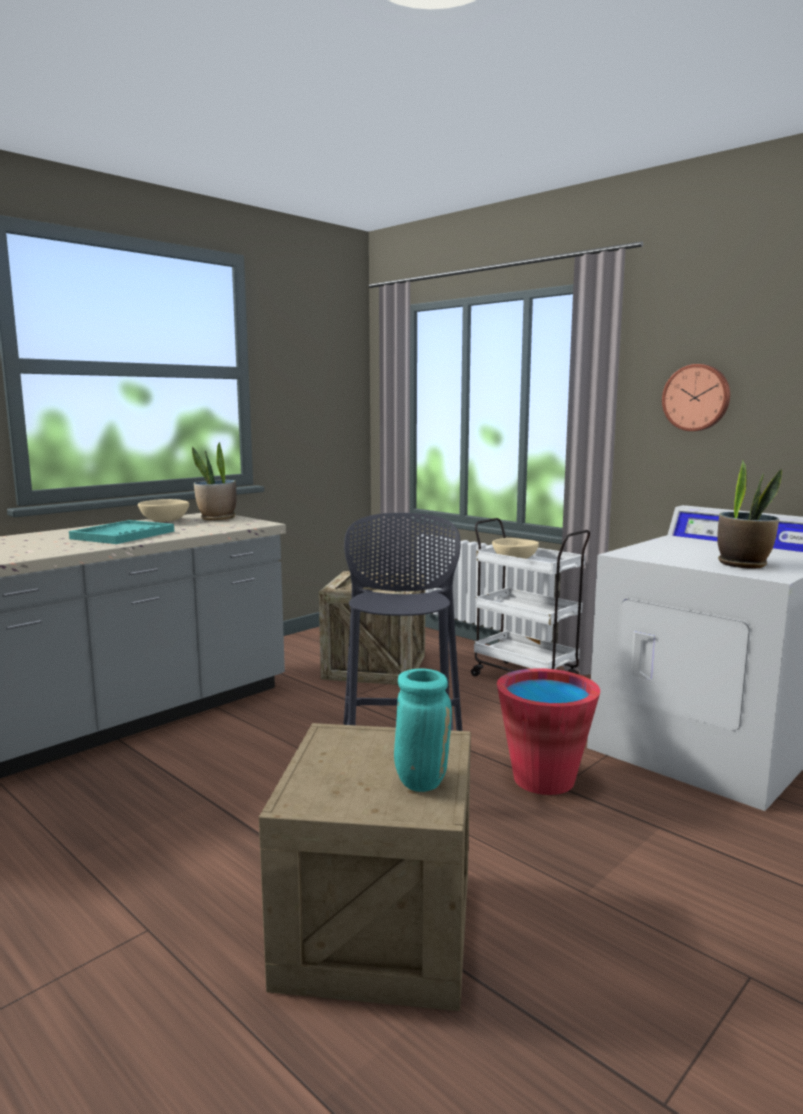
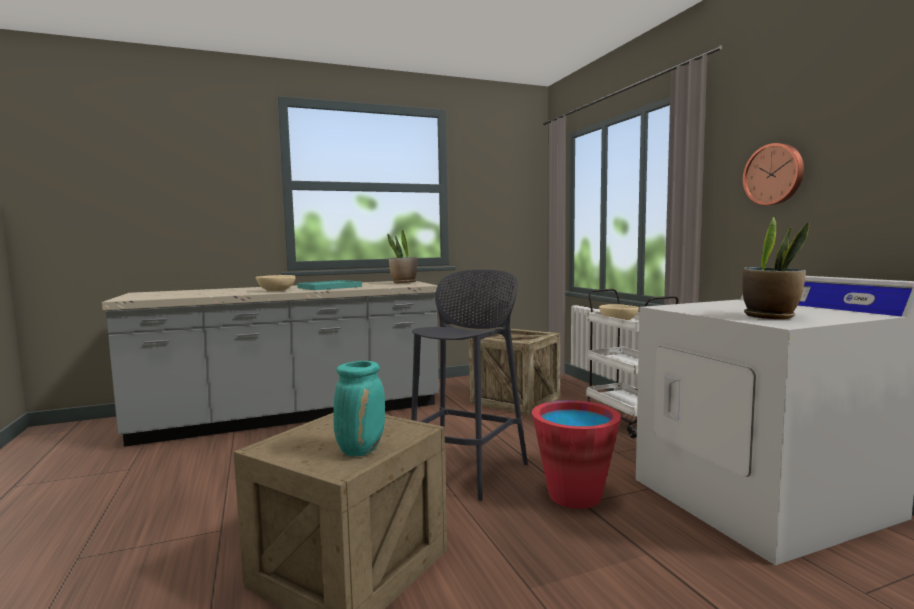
camera: 25 degrees right, 5 degrees down
beige bowl [138,499,189,522] -> beige bowl moved to [256,275,295,291]

